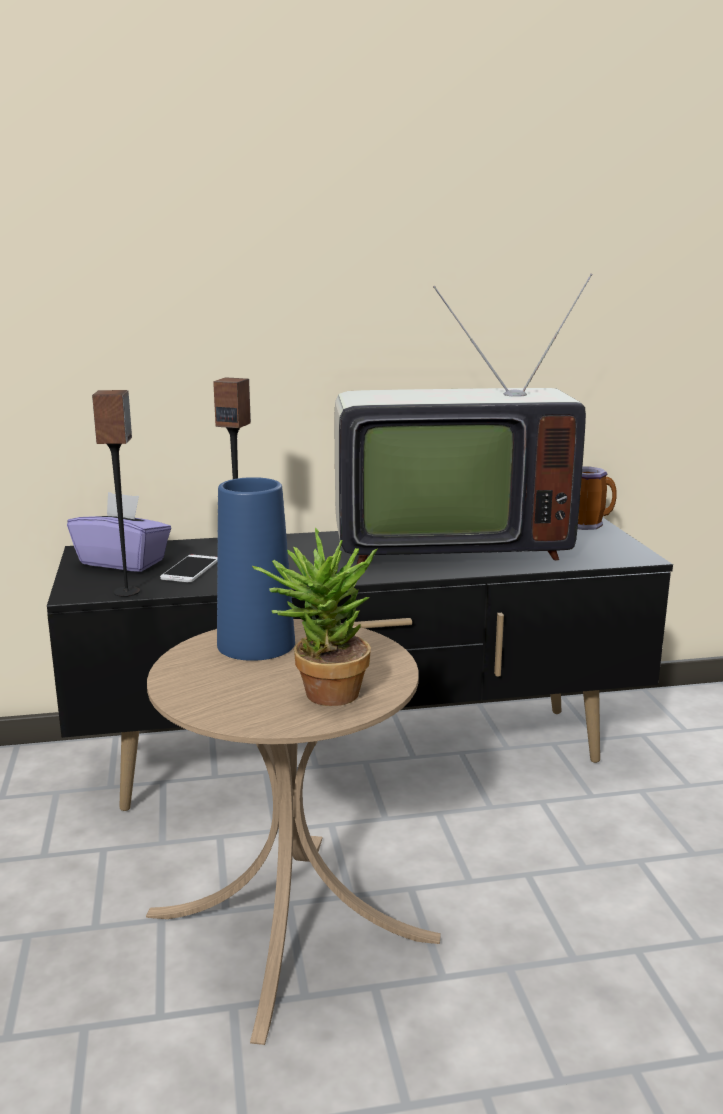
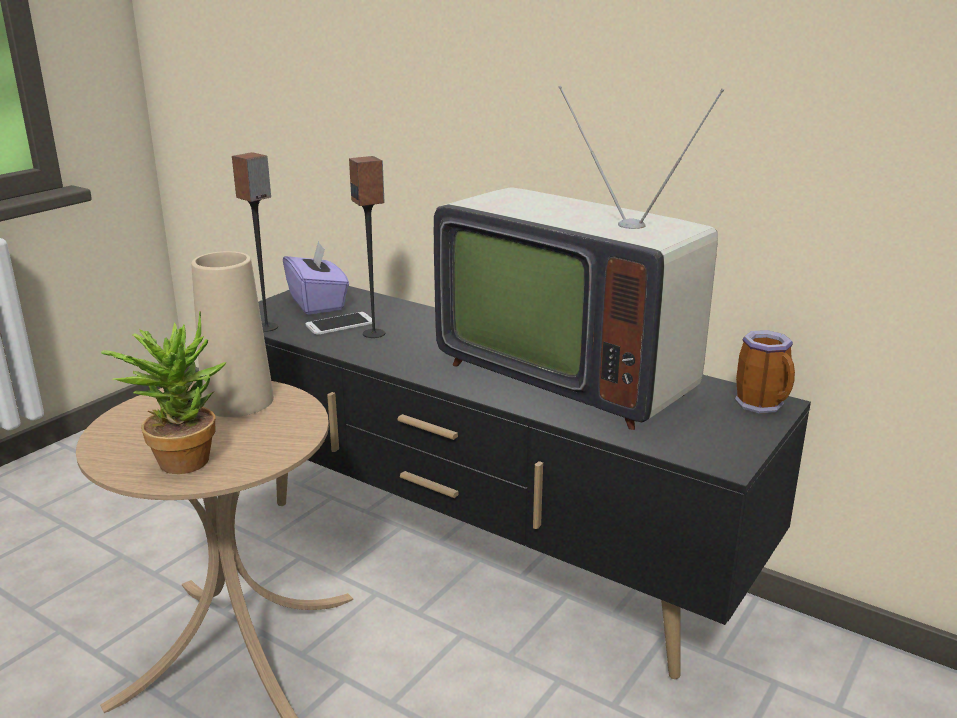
camera: 45 degrees right, 5 degrees up
blue vase [217,477,295,661] -> beige vase [191,251,274,417]

